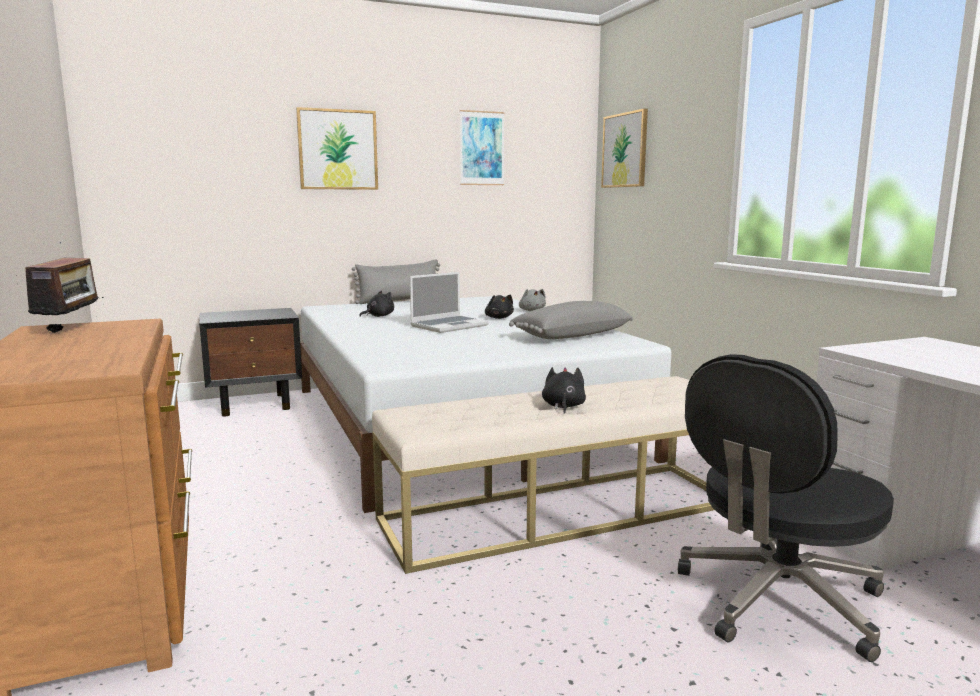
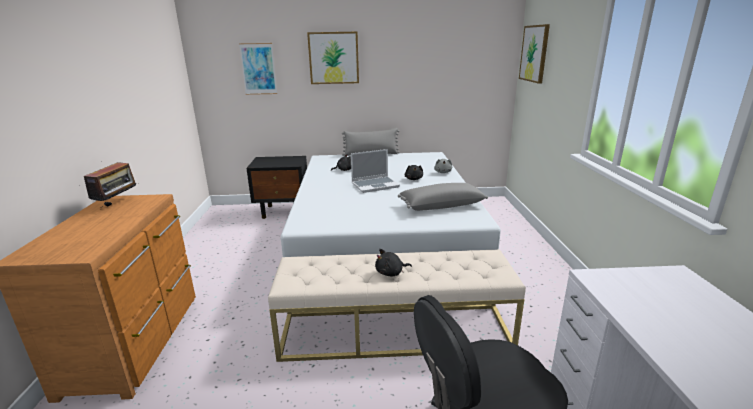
camera: 20 degrees right, 10 degrees up
picture [460,110,504,185] -> picture moved to [239,43,277,95]
black plush toy [542,367,586,414] -> black plush toy turned 135 degrees counterclockwise [375,249,412,277]

